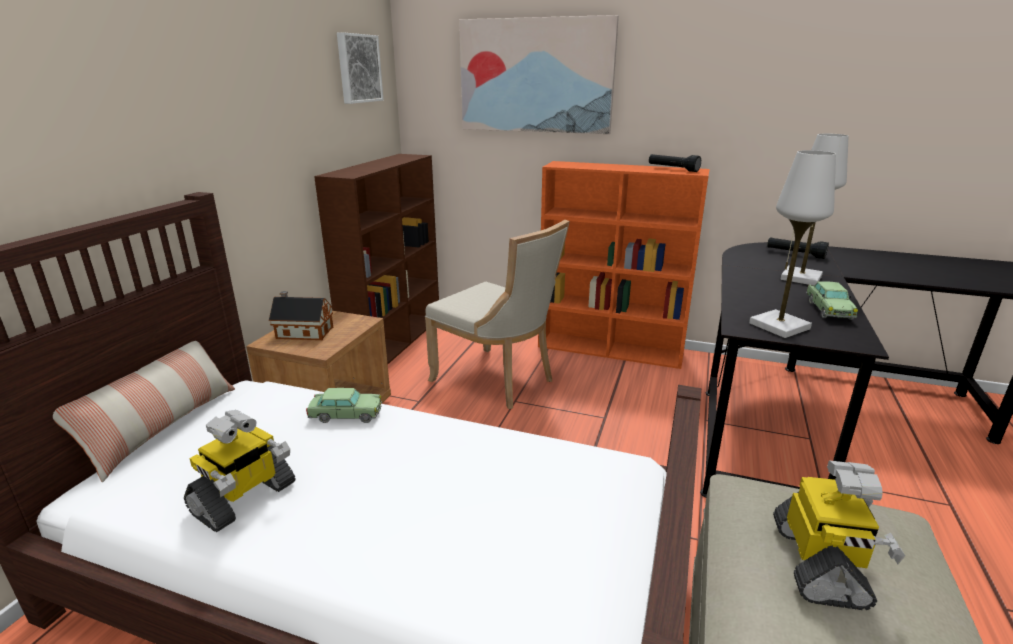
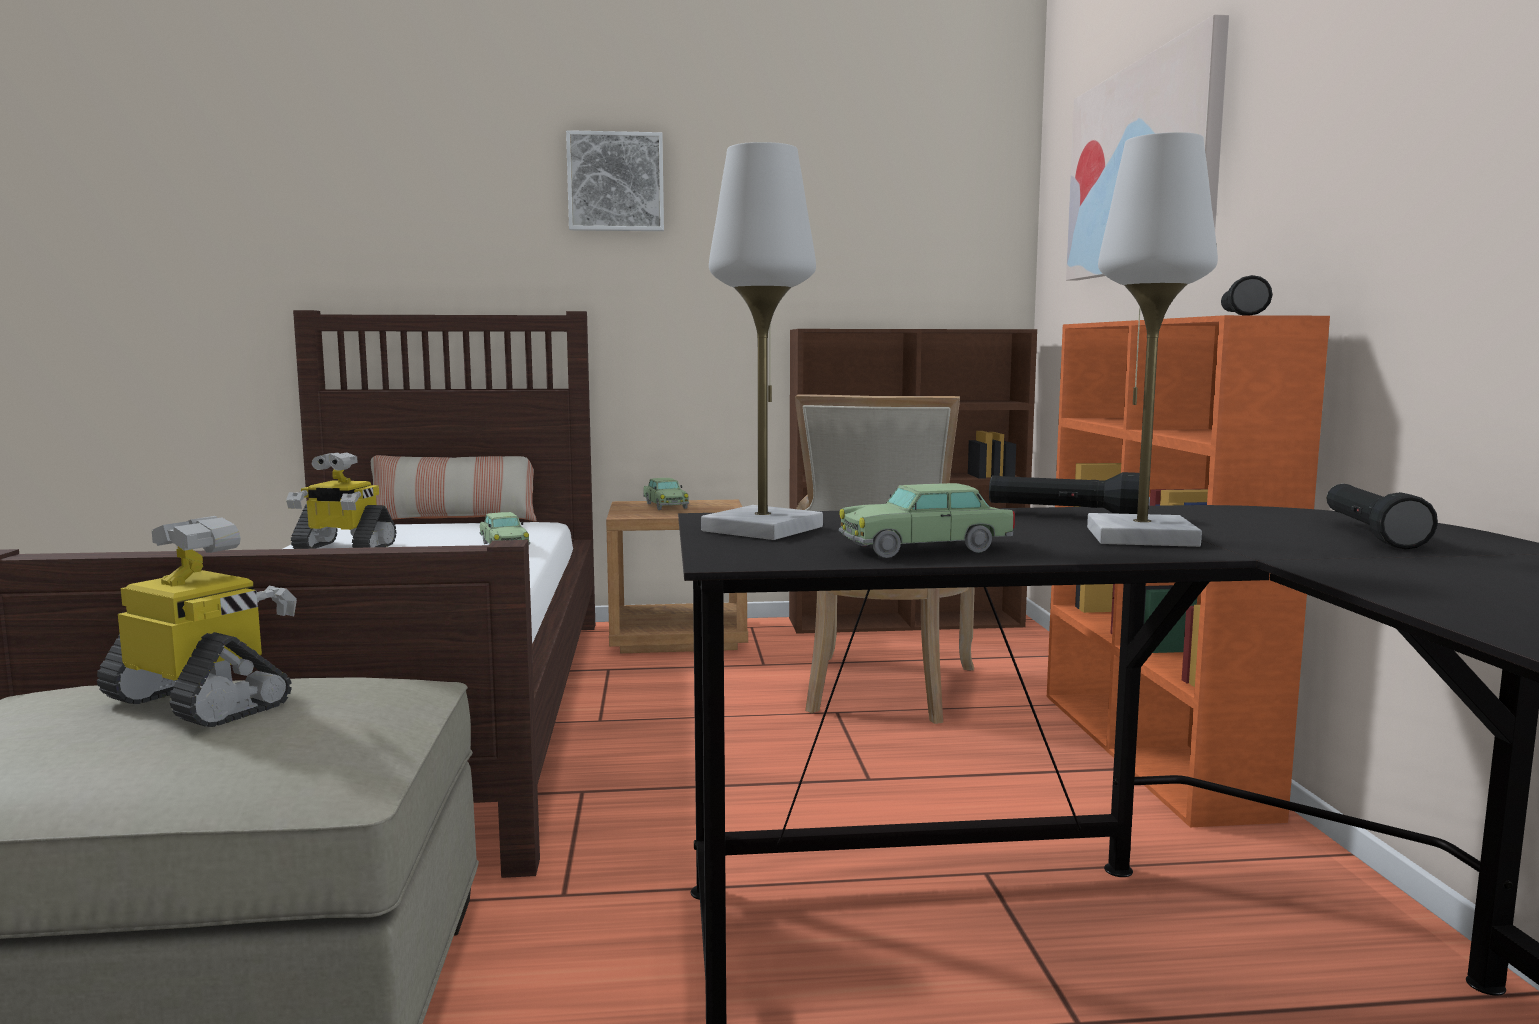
camera: 65 degrees right, 15 degrees down
toy house [269,291,333,340] -> toy car [643,478,689,510]
picture [337,32,383,104] -> picture moved to [566,130,664,231]
toy robot [773,461,905,610] -> toy robot turned 135 degrees counterclockwise [97,516,297,727]
none -> black flashlight [989,472,1139,514]

